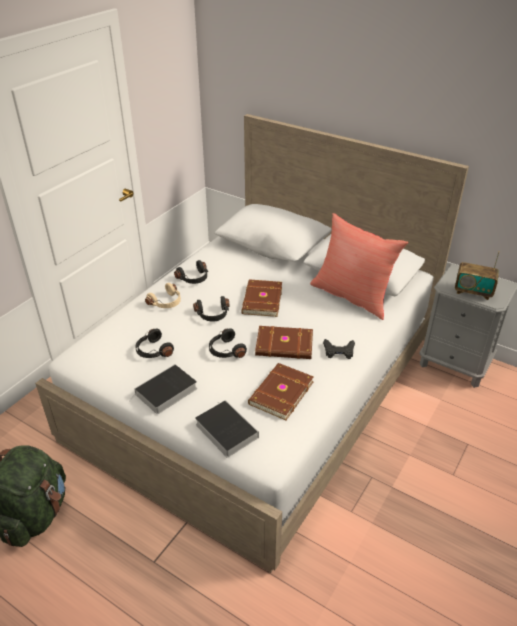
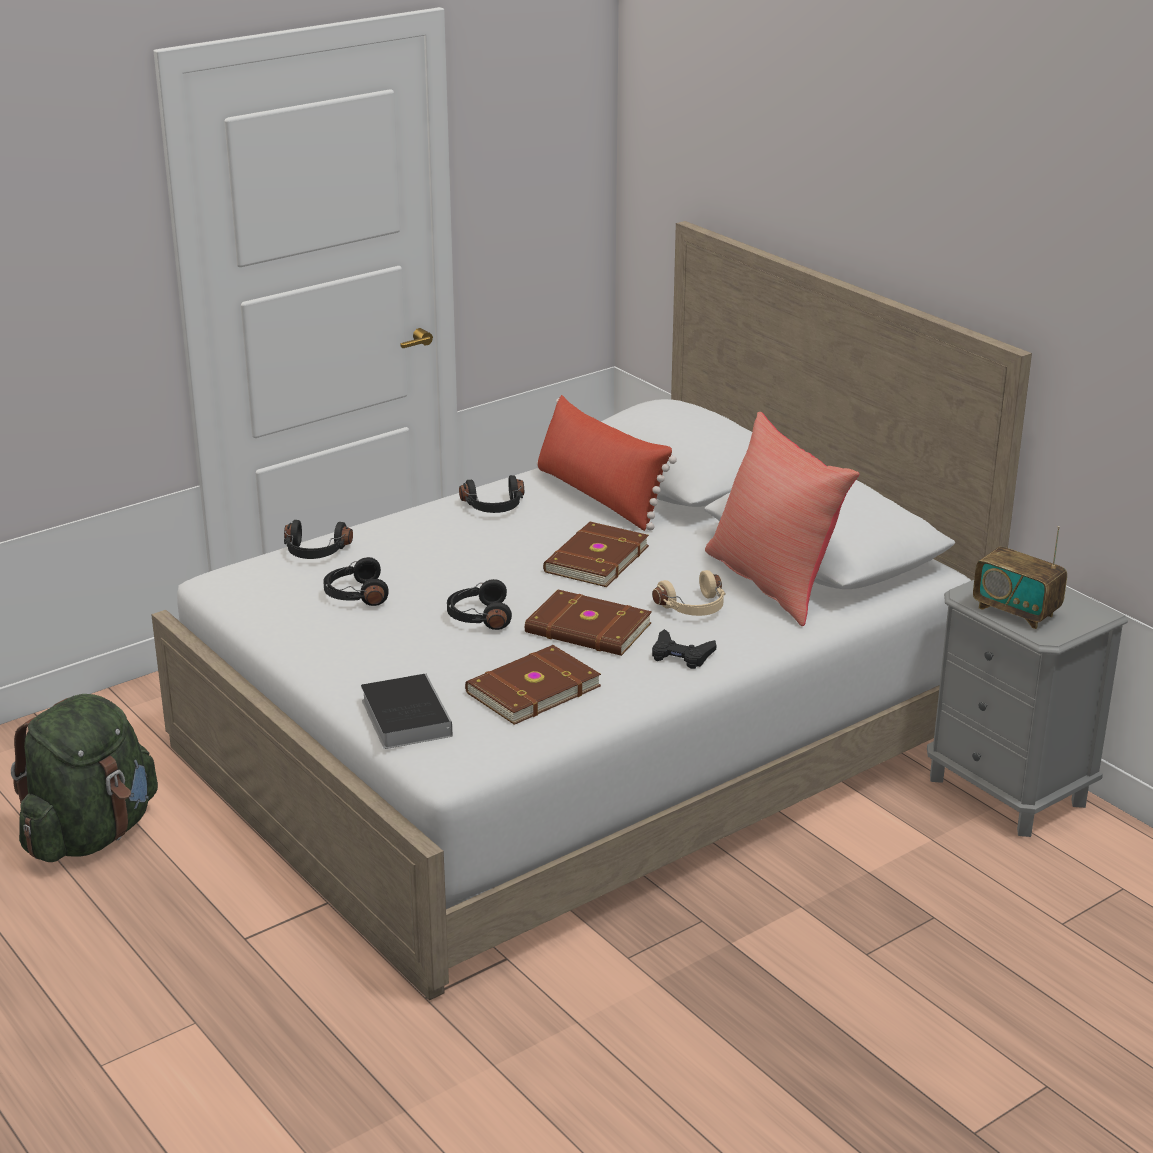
camera: 20 degrees right, 10 degrees down
book [129,364,197,414] -> none
beige headphones [145,283,181,308] -> beige headphones moved to [652,570,726,616]
black headphones [193,296,229,322] -> black headphones moved to [284,520,353,559]
none -> red pillow [537,395,677,531]

